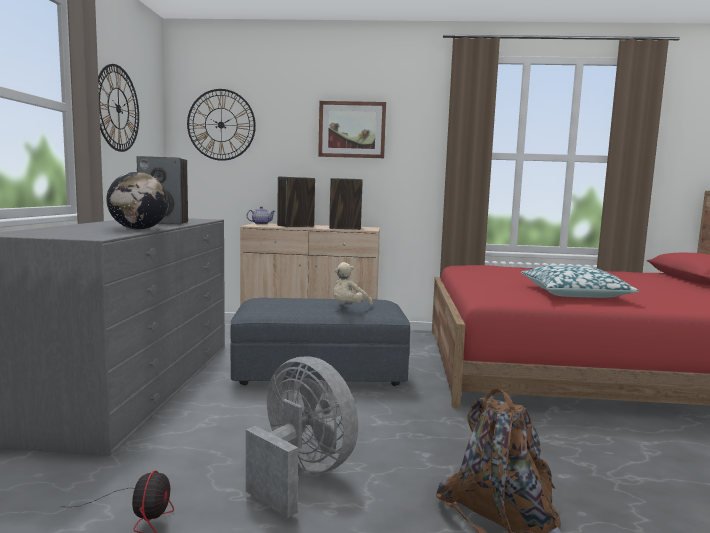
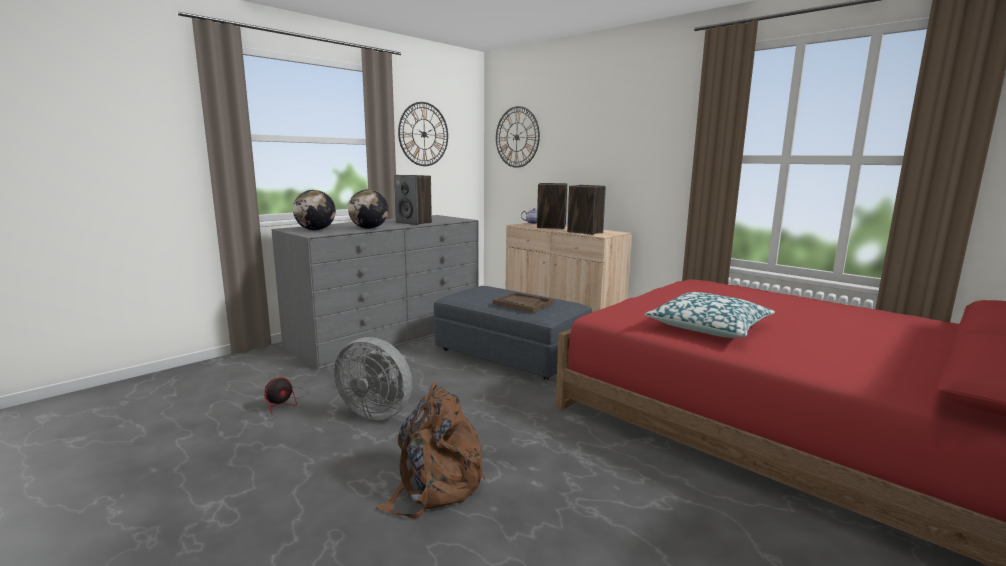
camera: 40 degrees right, 5 degrees up
grey fan [246,356,358,518] -> grey fan turned 120 degrees clockwise [334,337,412,420]
picture [318,101,386,158] -> none
beige plush toy [333,262,373,306] -> brown tray [493,292,554,313]
none -> globe [293,190,336,230]

